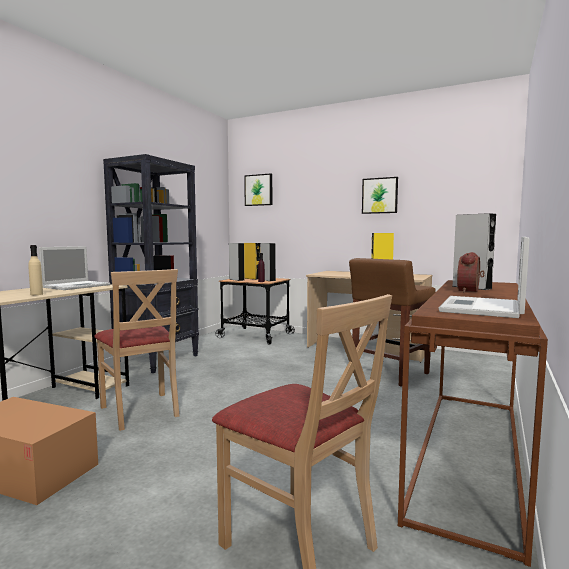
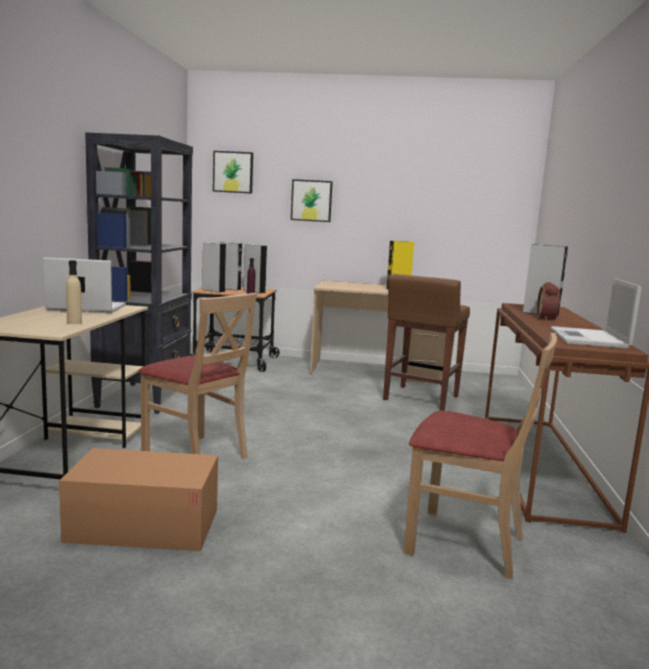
camera: 20 degrees left, 5 degrees up
laptop [39,246,110,290] -> laptop turned 105 degrees counterclockwise [43,257,126,313]
yellow speaker [244,243,260,280] -> grey speaker [219,242,242,291]
picture [362,177,398,214] -> picture moved to [291,179,333,222]

